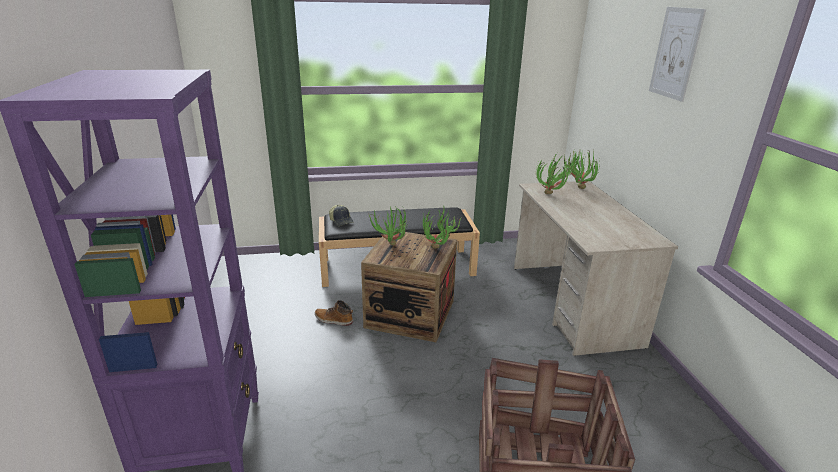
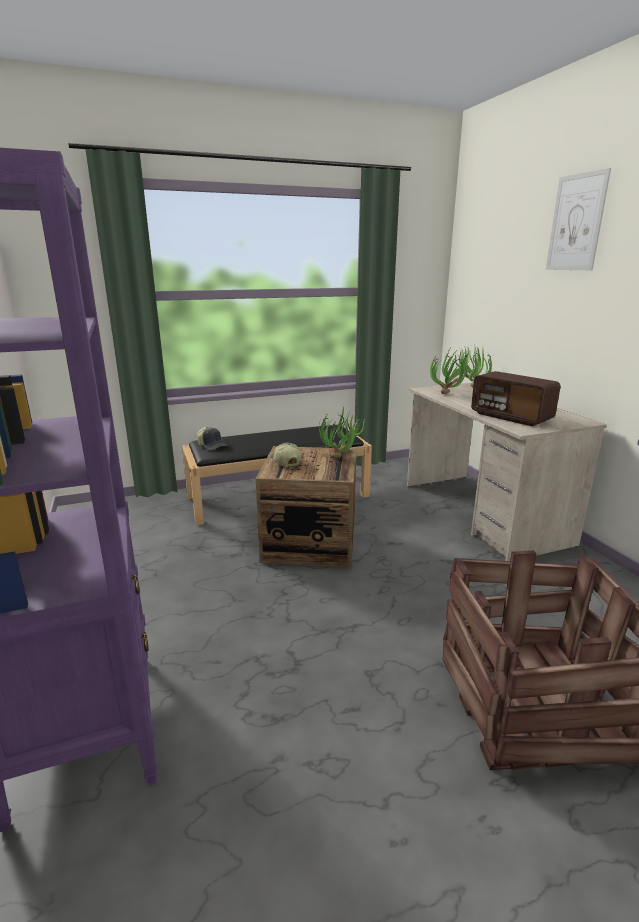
camera: 10 degrees left, 5 degrees down
boot [315,300,353,326] -> none
potted plant [369,207,409,246] -> cap [270,442,302,467]
none -> radio [471,371,560,426]

